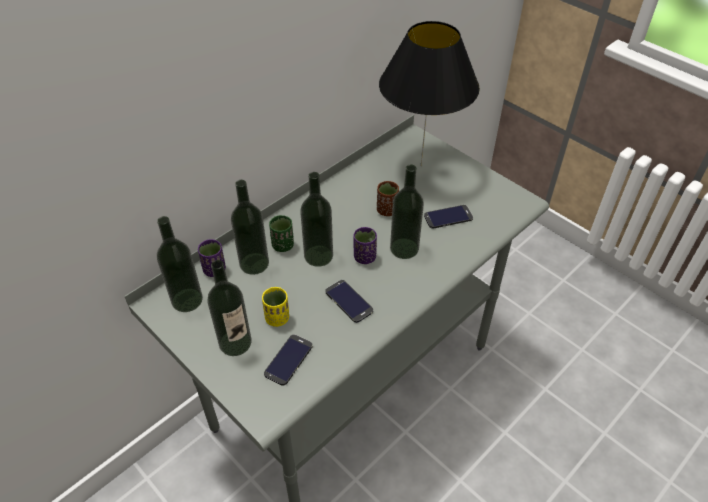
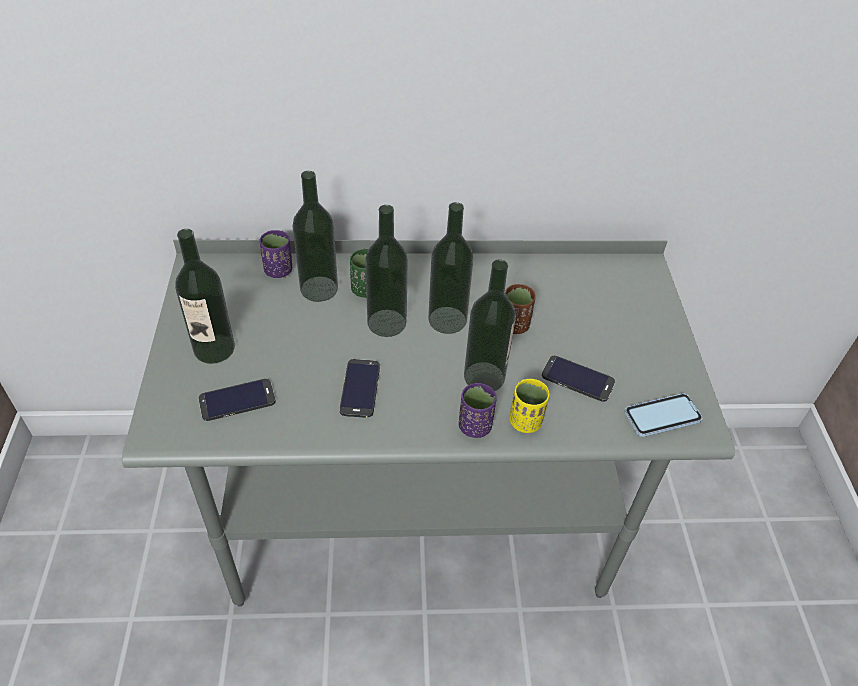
camera: 40 degrees right, 0 degrees up
bottle [157,216,203,312] -> bottle moved to [428,202,473,334]
yellow cup [262,287,289,327] -> yellow cup moved to [509,379,550,433]
purple cup [353,227,377,264] -> purple cup moved to [459,383,497,438]
black table lamp [379,21,480,166] -> none
none -> phone [625,393,703,437]

